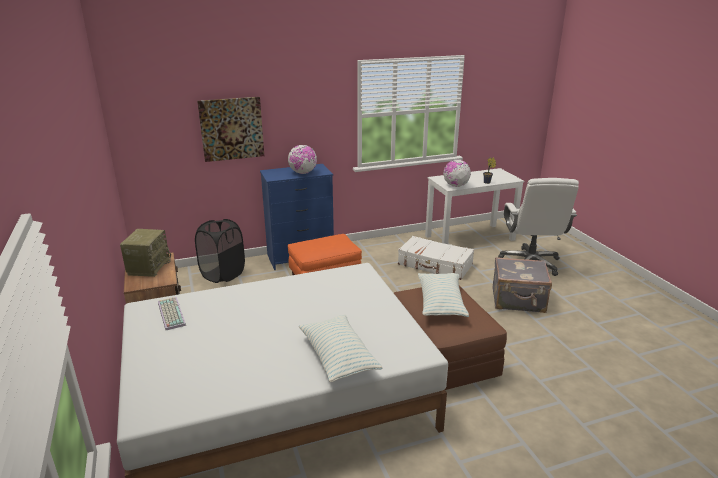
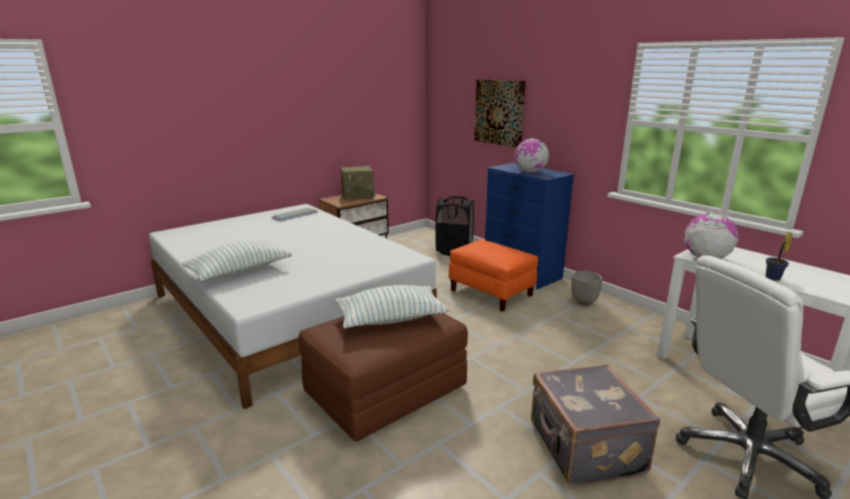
camera: 70 degrees right, 5 degrees down
white suitcase [398,236,474,280] -> none
none -> planter [571,271,602,305]

